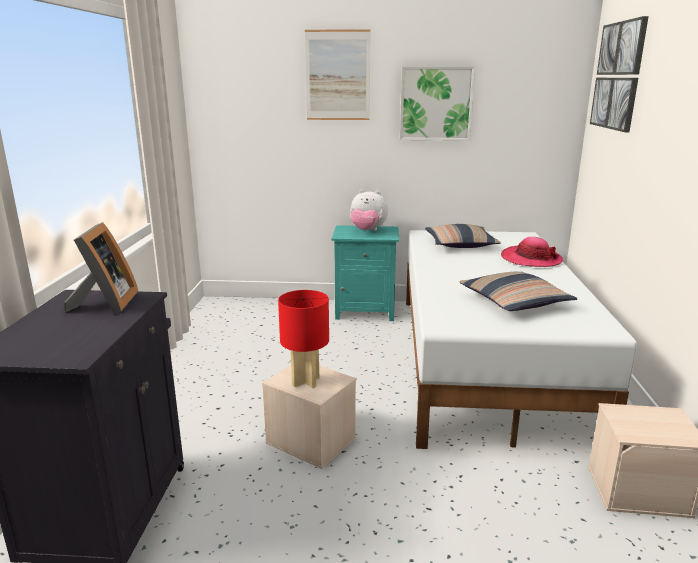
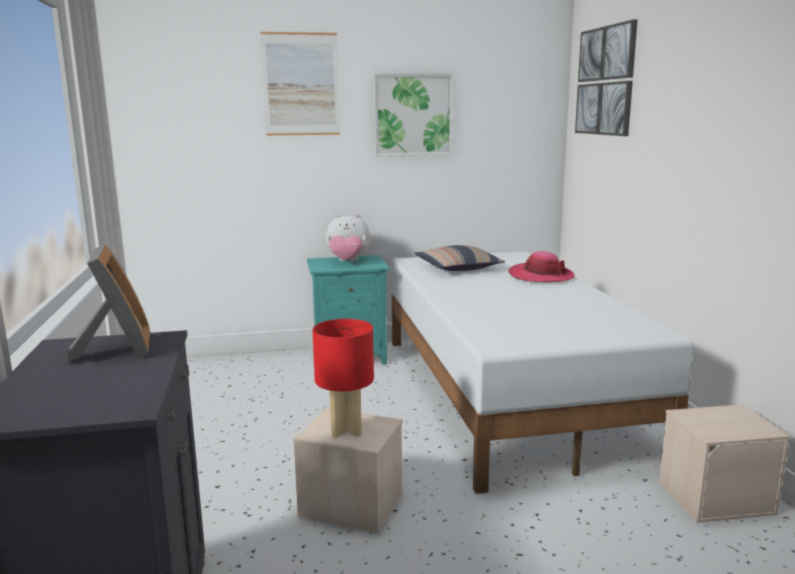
camera: 15 degrees left, 5 degrees down
pillow [459,272,577,311] -> none

